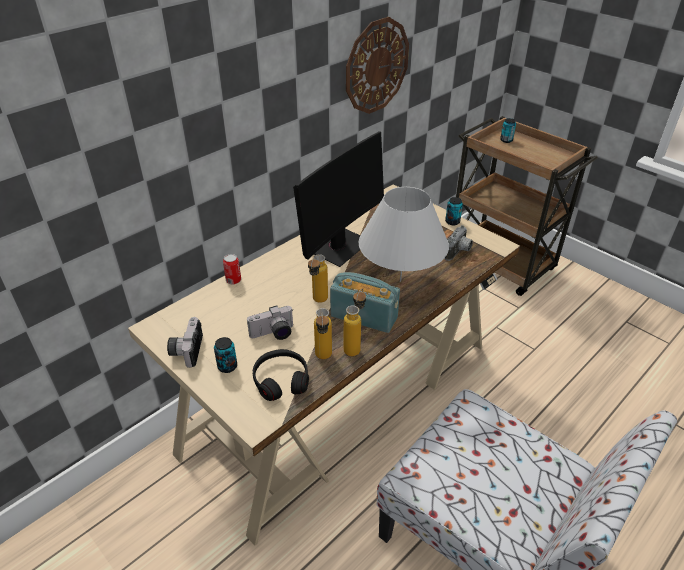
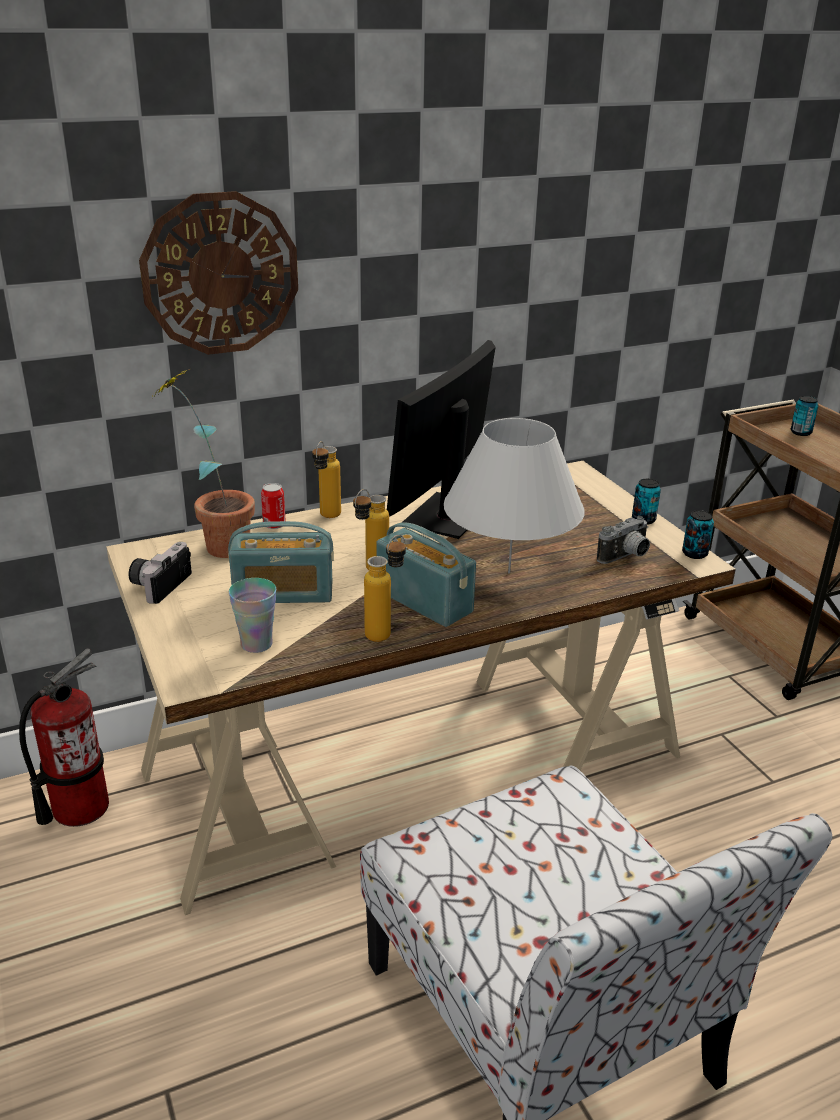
camera: 20 degrees right, 10 degrees down
can [214,337,237,373] -> can moved to [682,510,714,559]
camera [247,306,293,340] -> radio [228,521,334,603]
black headphones [253,349,309,401] -> cup [229,578,276,653]
monitor [293,131,384,267] -> monitor turned 150 degrees clockwise [387,340,495,539]
bottle [314,308,332,359] -> bottle moved to [312,441,341,518]
wall clock [346,17,409,114] -> wall clock moved to [139,191,298,355]
none -> fire extinguisher [19,648,109,827]
none -> potted plant [153,370,255,558]

